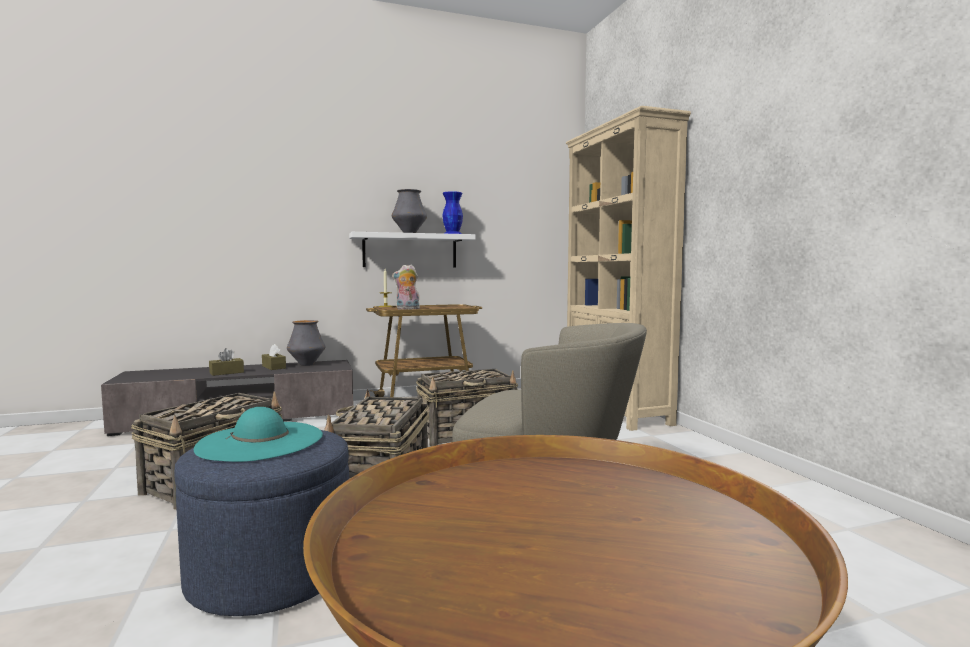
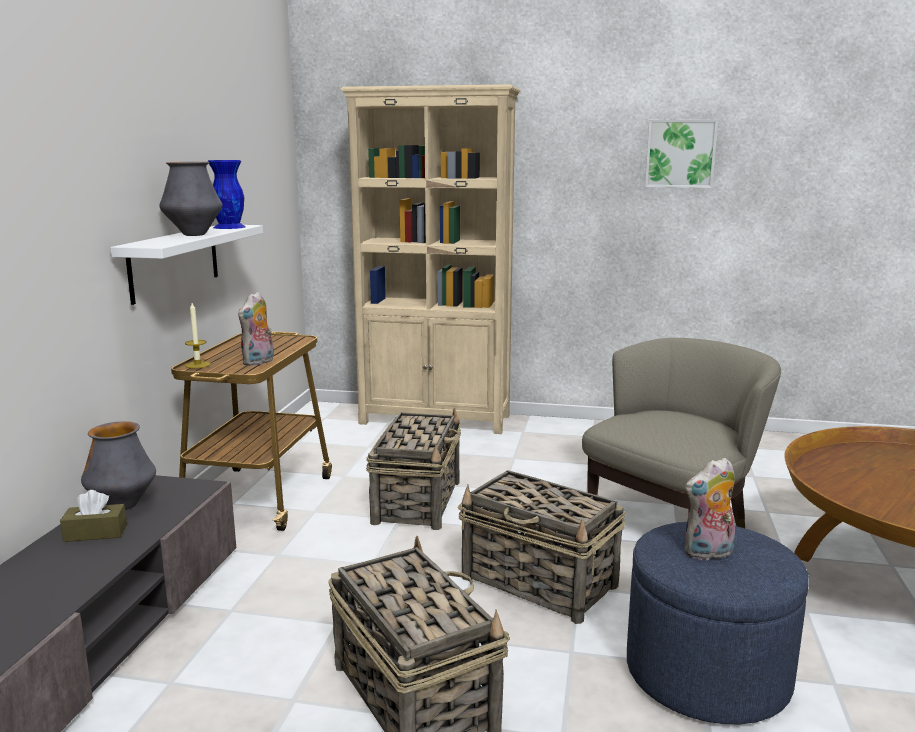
camera: 60 degrees left, 10 degrees up
turquoise hat [194,407,323,462] -> plush toy [685,458,735,560]
brown tissue box [209,348,244,376] -> none
none -> picture [645,119,718,188]

